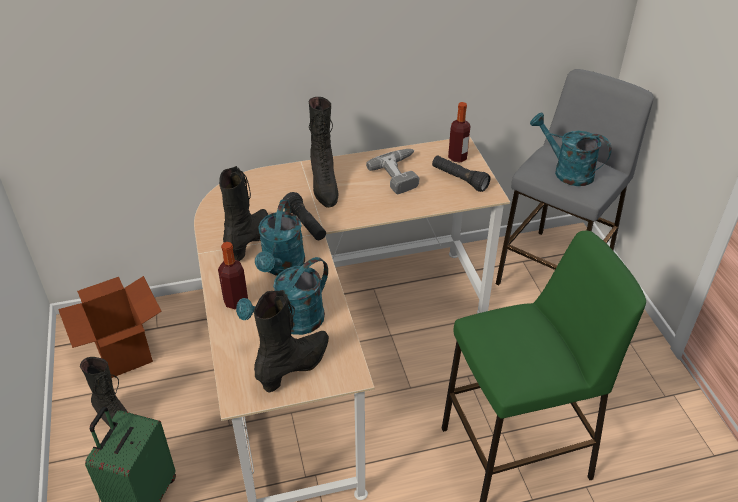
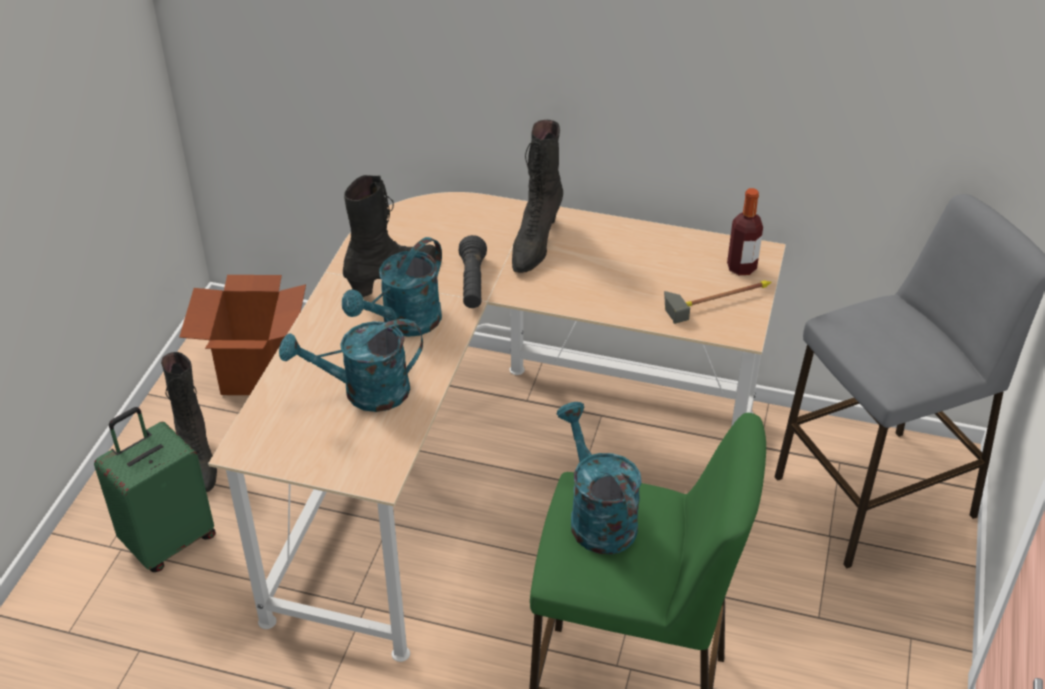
camera: 30 degrees right, 0 degrees up
bottle [218,242,248,309] -> none
black boot [254,290,329,392] -> none
power drill [366,149,420,194] -> none
black flashlight [432,156,491,192] -> hammer [664,280,772,324]
turquoise watering can [530,112,612,186] -> turquoise watering can moved to [557,402,642,554]

